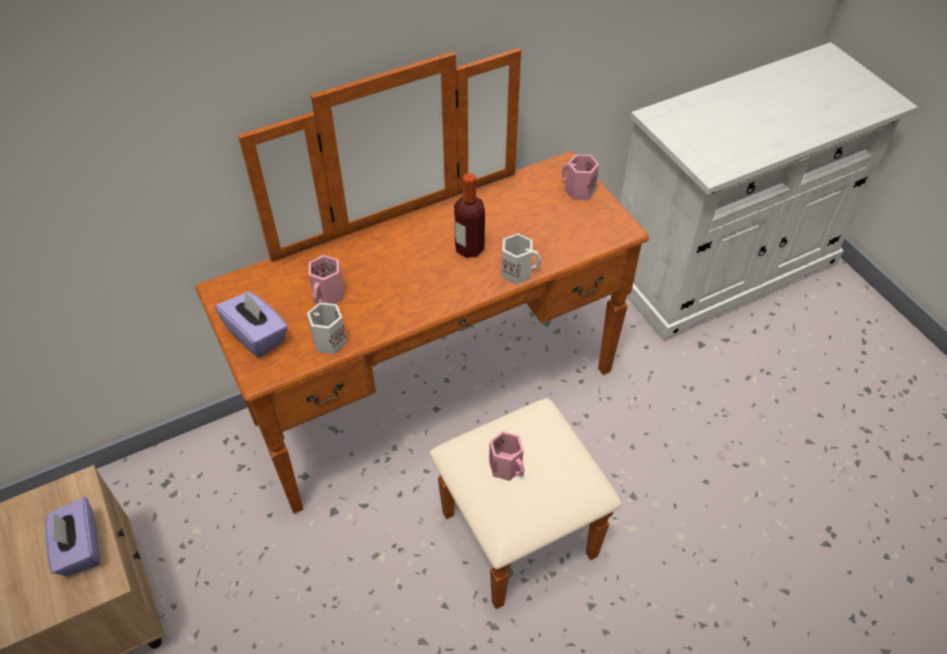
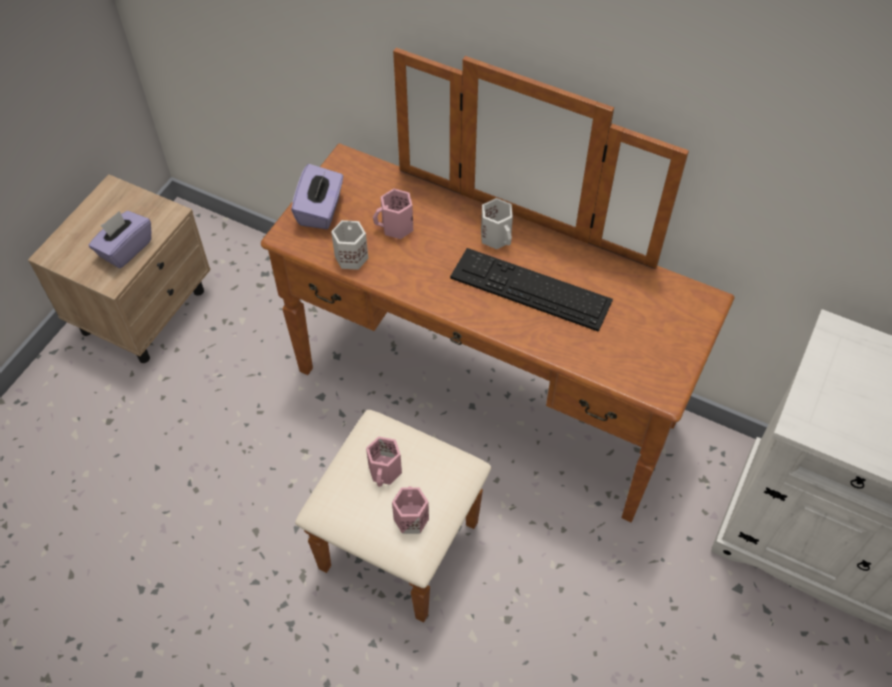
camera: 55 degrees right, 5 degrees up
bottle [454,173,485,258] -> keyboard [450,248,613,332]
white mug [501,233,542,284] -> white mug moved to [481,198,513,249]
pink mug [562,154,599,200] -> pink mug moved to [392,486,429,534]

